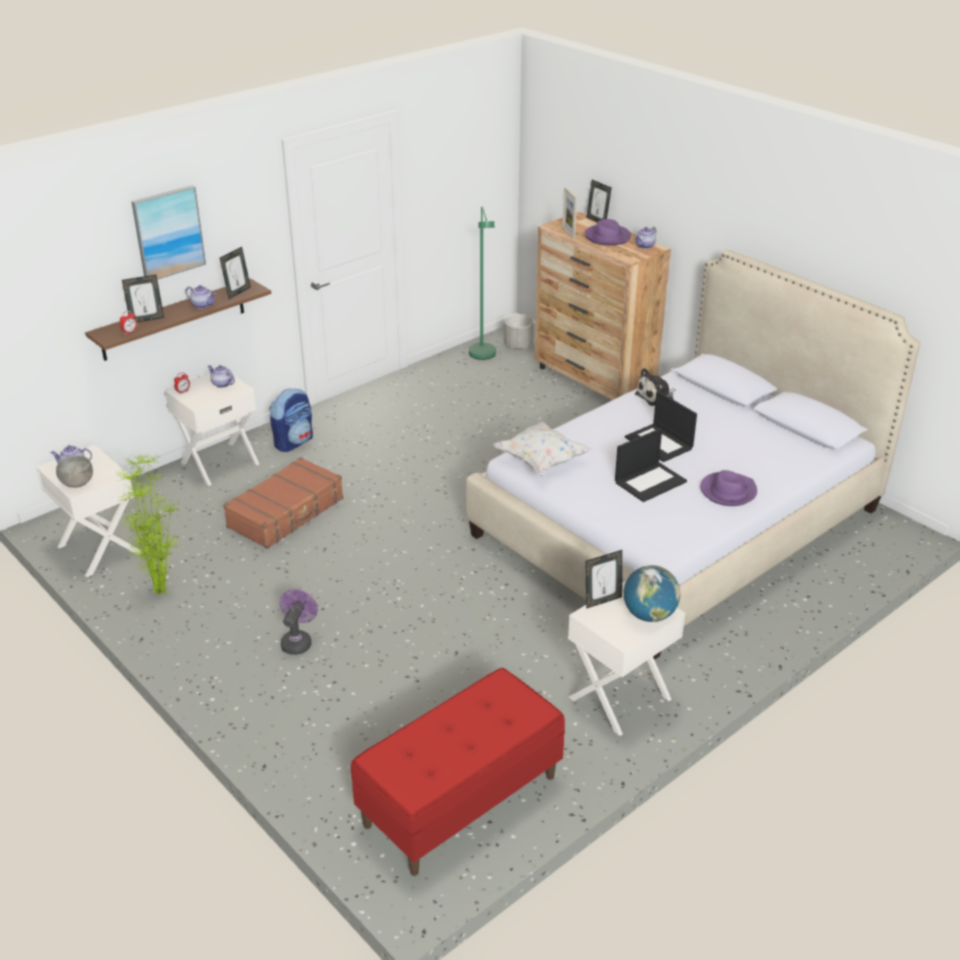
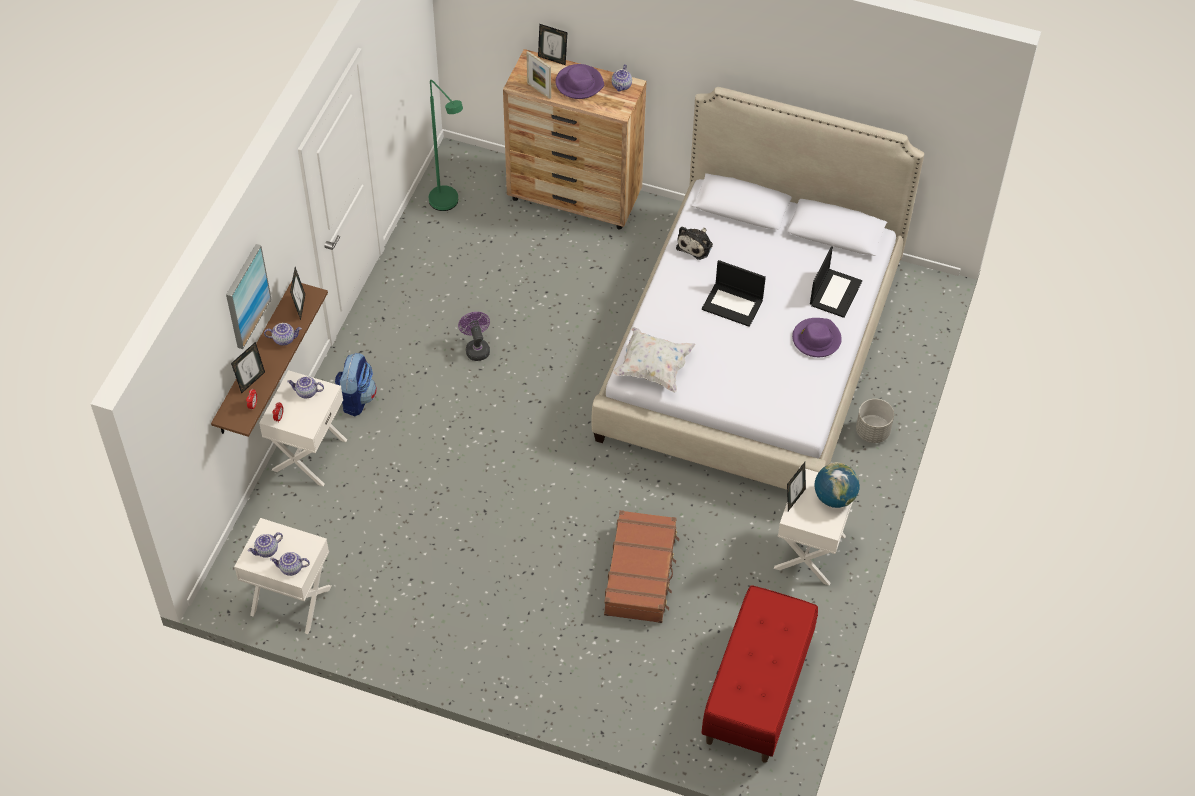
camera: 30 degrees left, 20 degrees up
grey bowl [56,455,93,488] -> teapot [270,552,310,576]
potted plant [117,453,182,596] -> none
brown suitcase [223,457,343,549] -> brown suitcase moved to [604,510,680,623]
purple fan [279,589,318,655] -> purple fan moved to [458,312,490,361]
grey planter [504,314,534,349] -> grey planter moved to [856,399,894,443]
laptop [615,428,687,502] -> laptop moved to [810,246,862,318]

